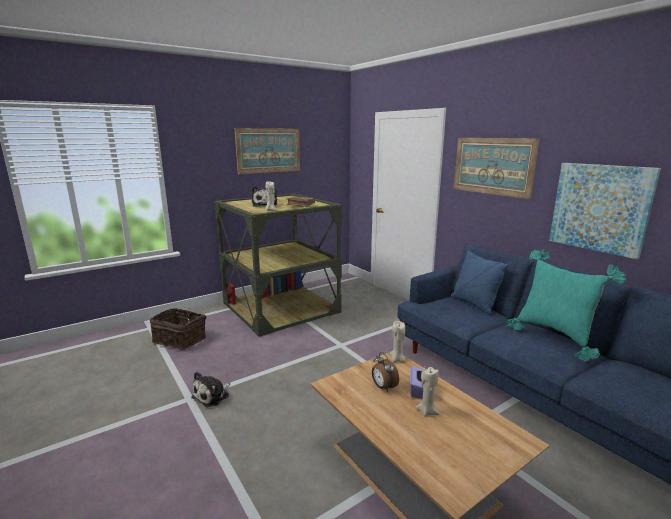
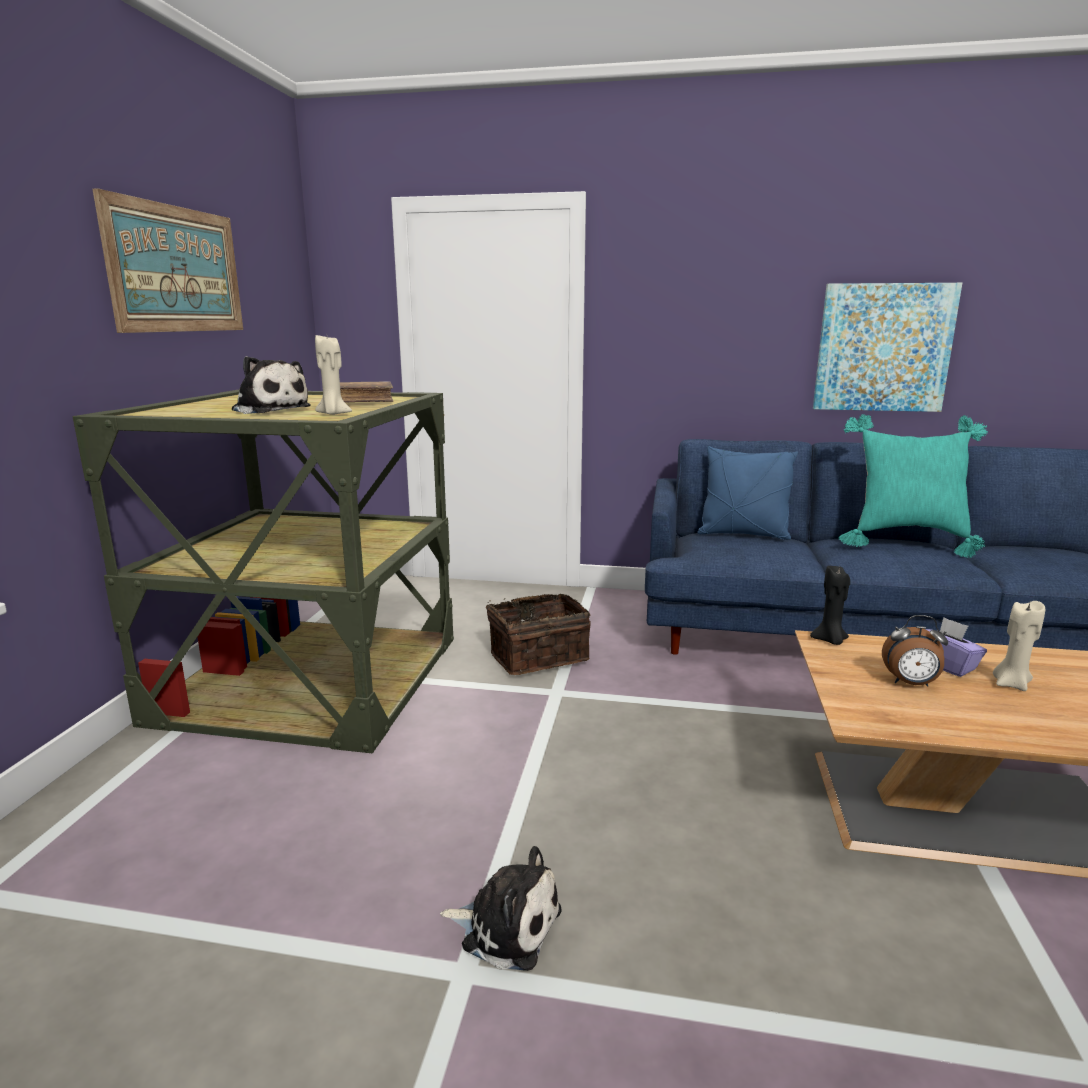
camera: 45 degrees left, 0 degrees up
basket [150,308,206,350] -> basket moved to [486,594,591,675]
plush toy [191,372,230,407] -> plush toy turned 60 degrees counterclockwise [440,846,561,971]
beige candle [390,321,406,362] -> black candle [810,566,850,645]
picture [454,138,539,199] -> none

